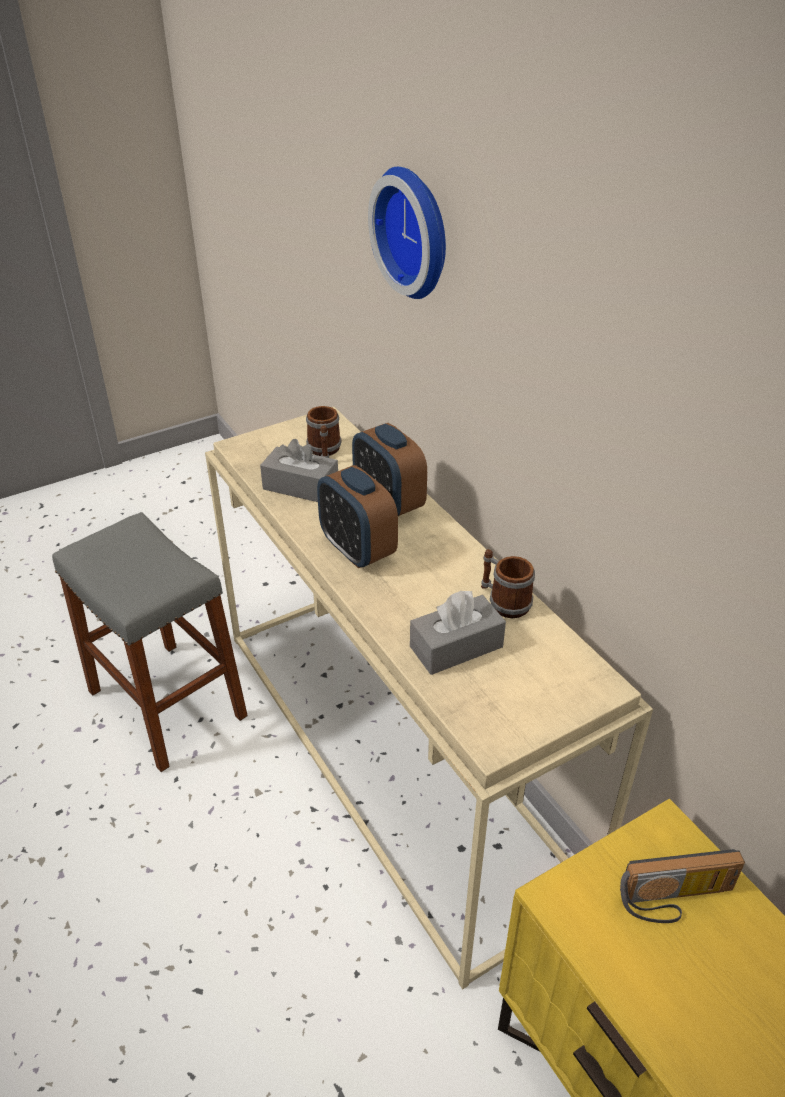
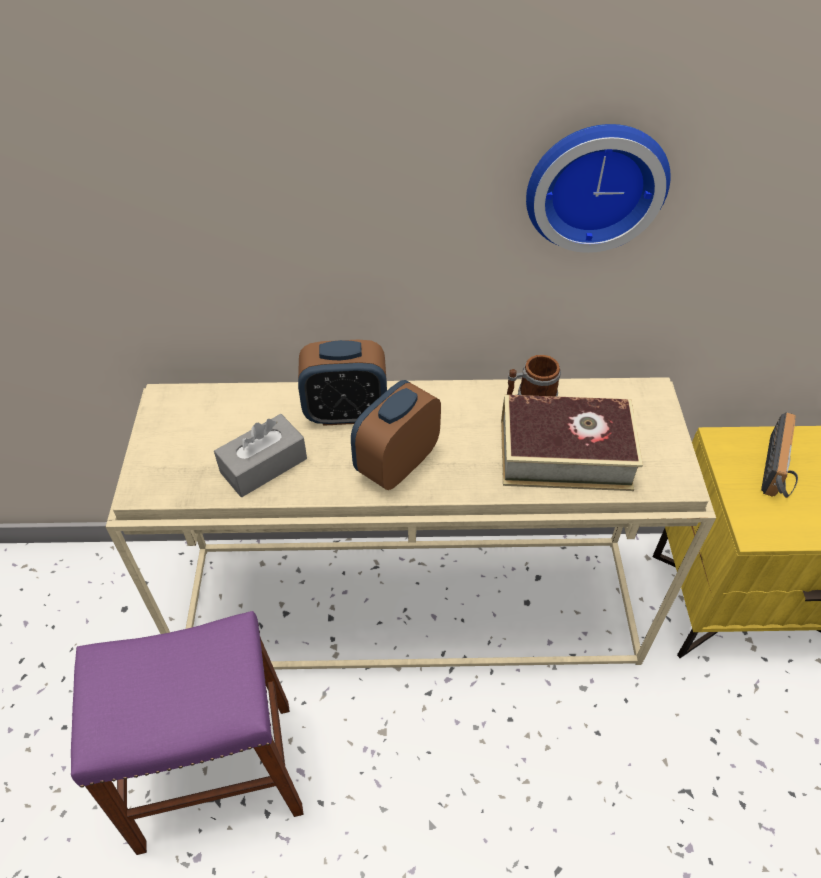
camera: 60 degrees left, 10 degrees up
grey stool [52,512,248,772] -> purple stool [71,611,304,855]
mug [306,406,341,458] -> none
alarm clock [317,465,398,568] -> alarm clock turned 135 degrees clockwise [351,380,441,490]
wall clock [368,167,446,299] -> wall clock moved to [526,124,671,253]
grey tissue box [410,591,506,675] -> book [501,395,643,491]

